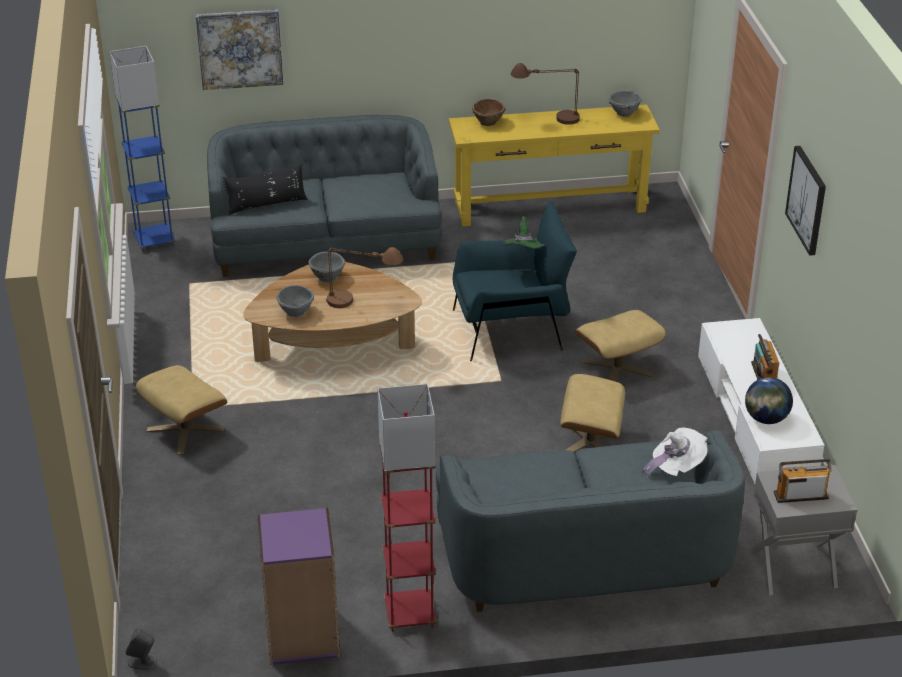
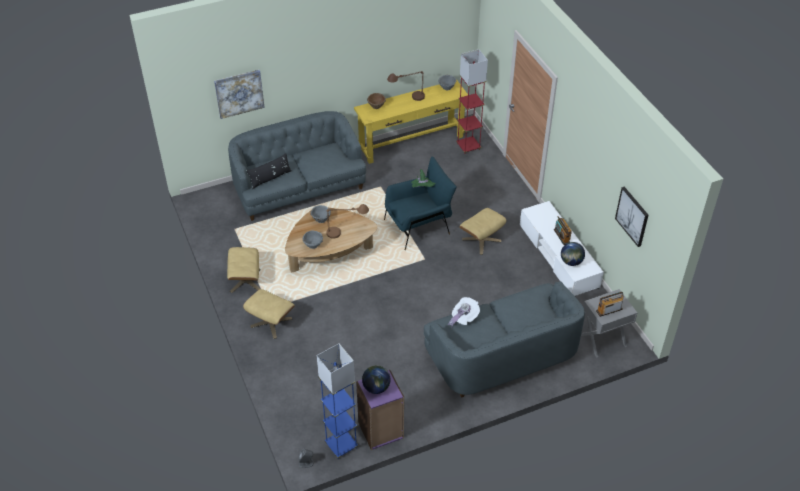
camera: 15 degrees left, 10 degrees up
blue floor lamp [109,46,175,252] -> blue floor lamp moved to [316,344,358,459]
red floor lamp [377,384,436,632] -> red floor lamp moved to [456,49,488,153]
beige ottoman [560,374,625,452] -> beige ottoman moved to [227,247,261,293]
white hat [641,427,708,478] -> white hat moved to [448,297,480,328]
picture [785,146,826,256] -> picture moved to [615,187,648,247]
none -> globe [362,365,391,394]

